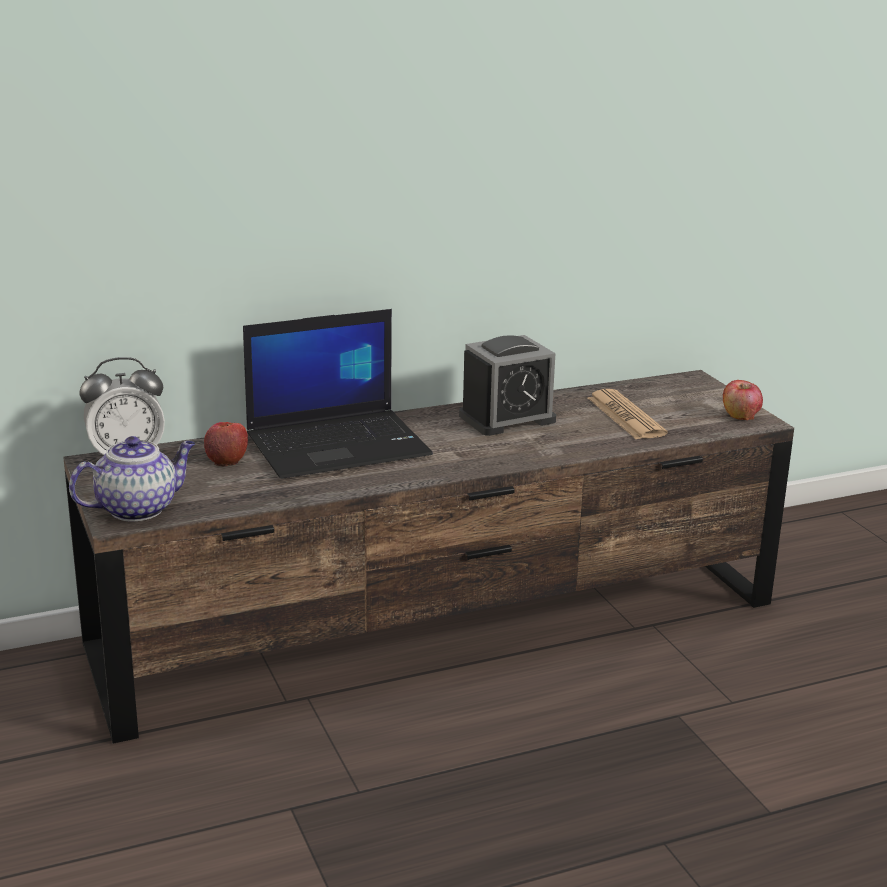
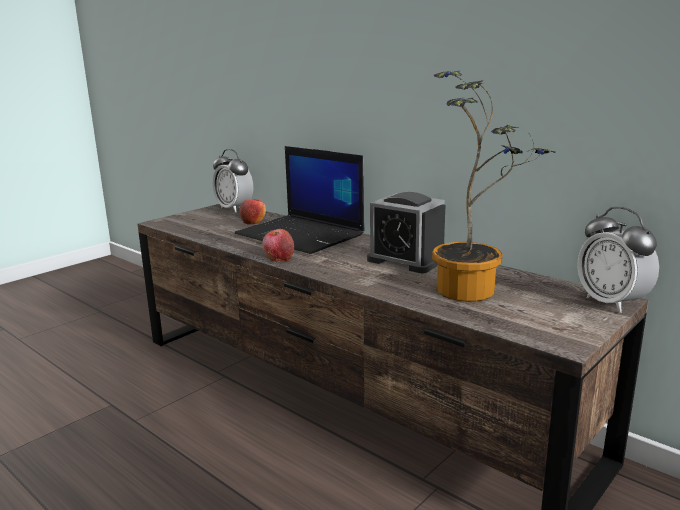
camera: 65 degrees right, 5 degrees down
teapot [69,436,196,521] -> none
newspaper [588,389,667,439] -> potted plant [432,71,555,302]
apple [723,380,763,420] -> apple moved to [262,229,294,262]
none -> alarm clock [577,207,659,313]

